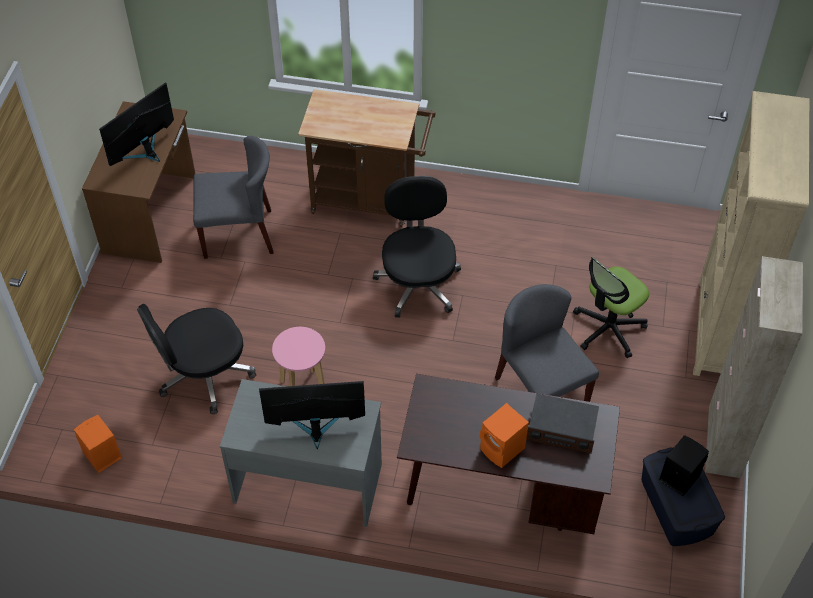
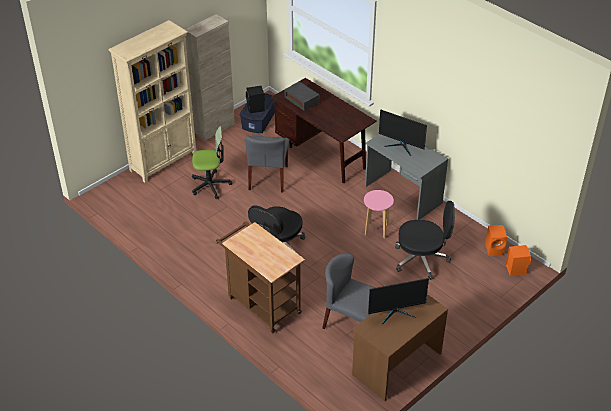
camera: 145 degrees left, 10 degrees down
orange speaker [480,403,529,468] -> orange speaker moved to [506,245,531,276]

